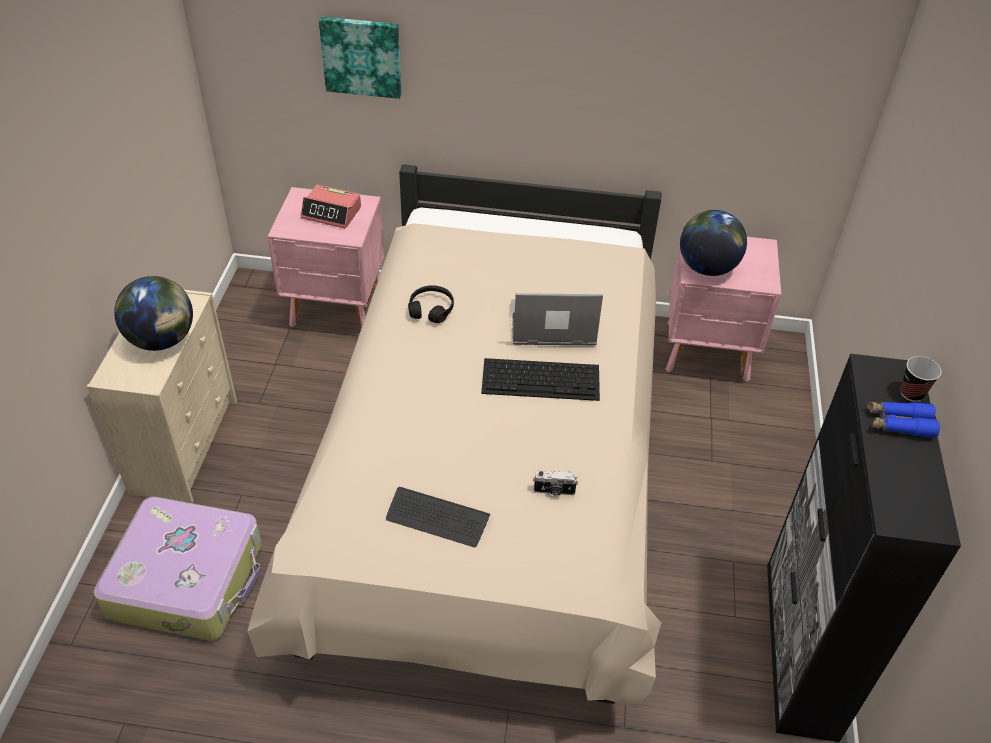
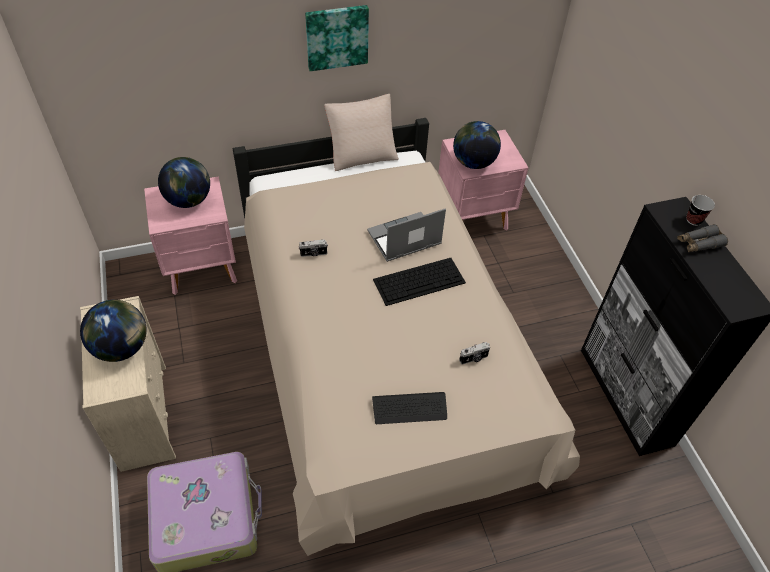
camera: 25 degrees left, 5 degrees up
alarm clock [301,185,361,228] -> globe [158,157,210,208]
picture [319,17,401,99] -> picture moved to [305,5,369,71]
black headphones [408,285,454,323] -> camera [299,239,328,257]
blue binoculars [867,402,940,438] -> grey binoculars [677,224,728,252]
none -> beige pillow [324,94,399,171]

